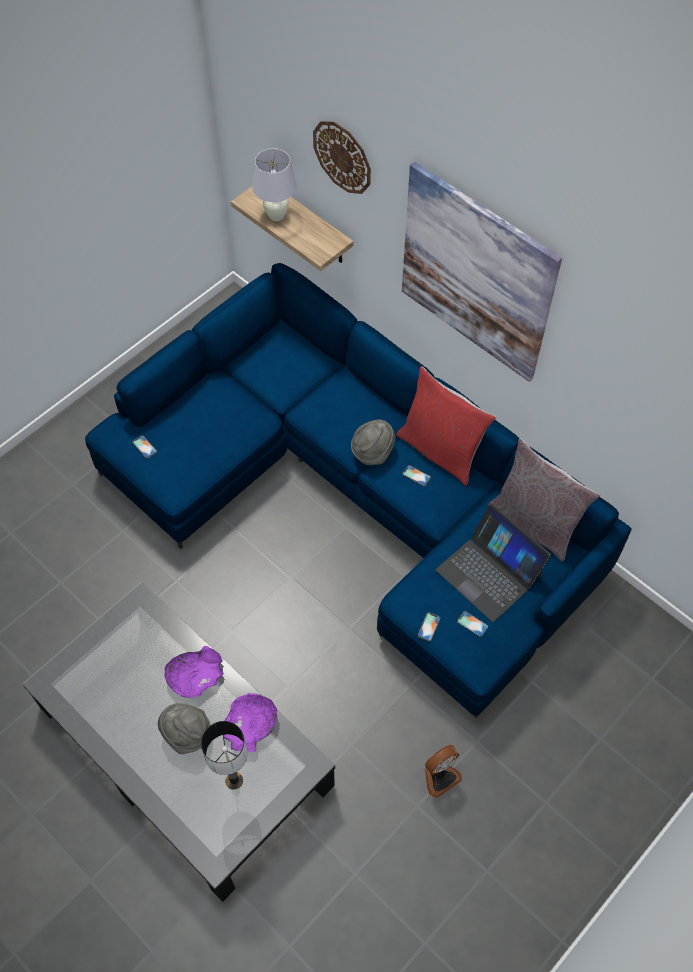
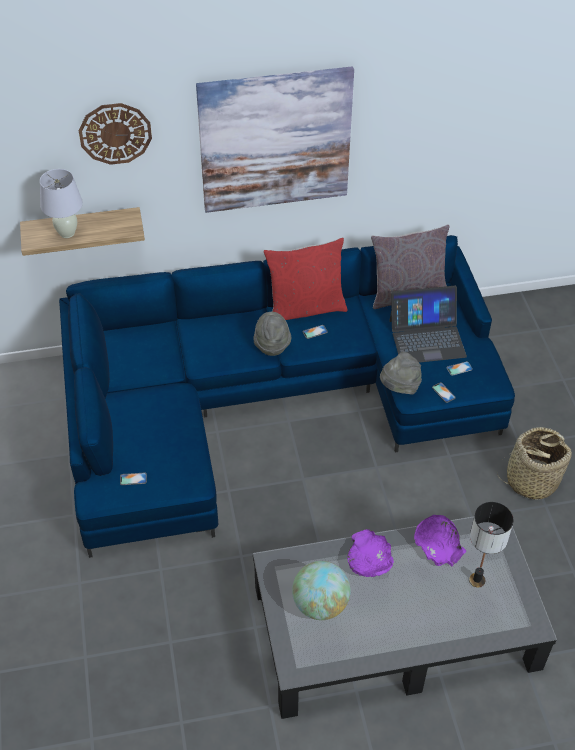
camera: 55 degrees left, 10 degrees down
grey hat [158,703,210,754] -> grey hat moved to [380,352,422,395]
fan [424,745,462,799] -> basket [497,427,572,500]
none -> globe [292,561,351,620]

